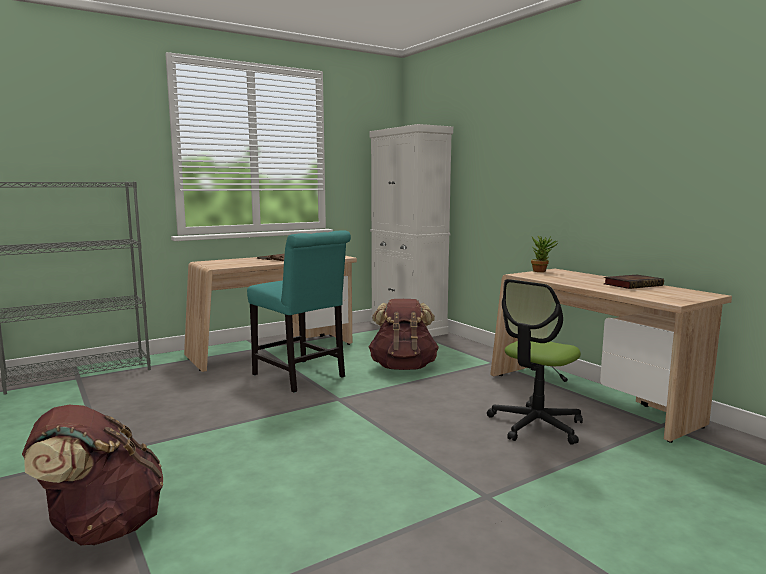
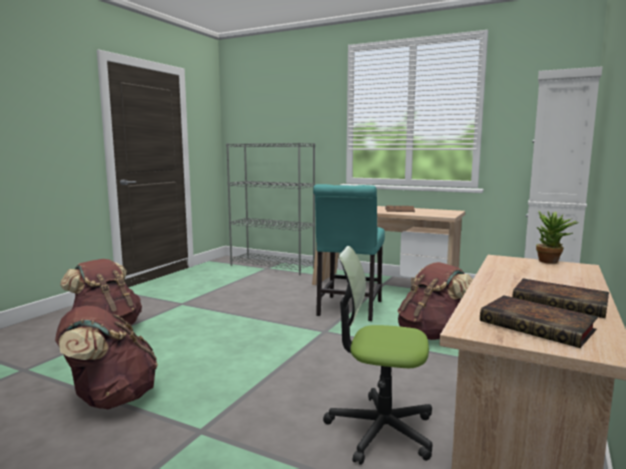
camera: 60 degrees right, 0 degrees up
none -> brown backpack [55,306,158,409]
none -> book [480,295,598,348]

